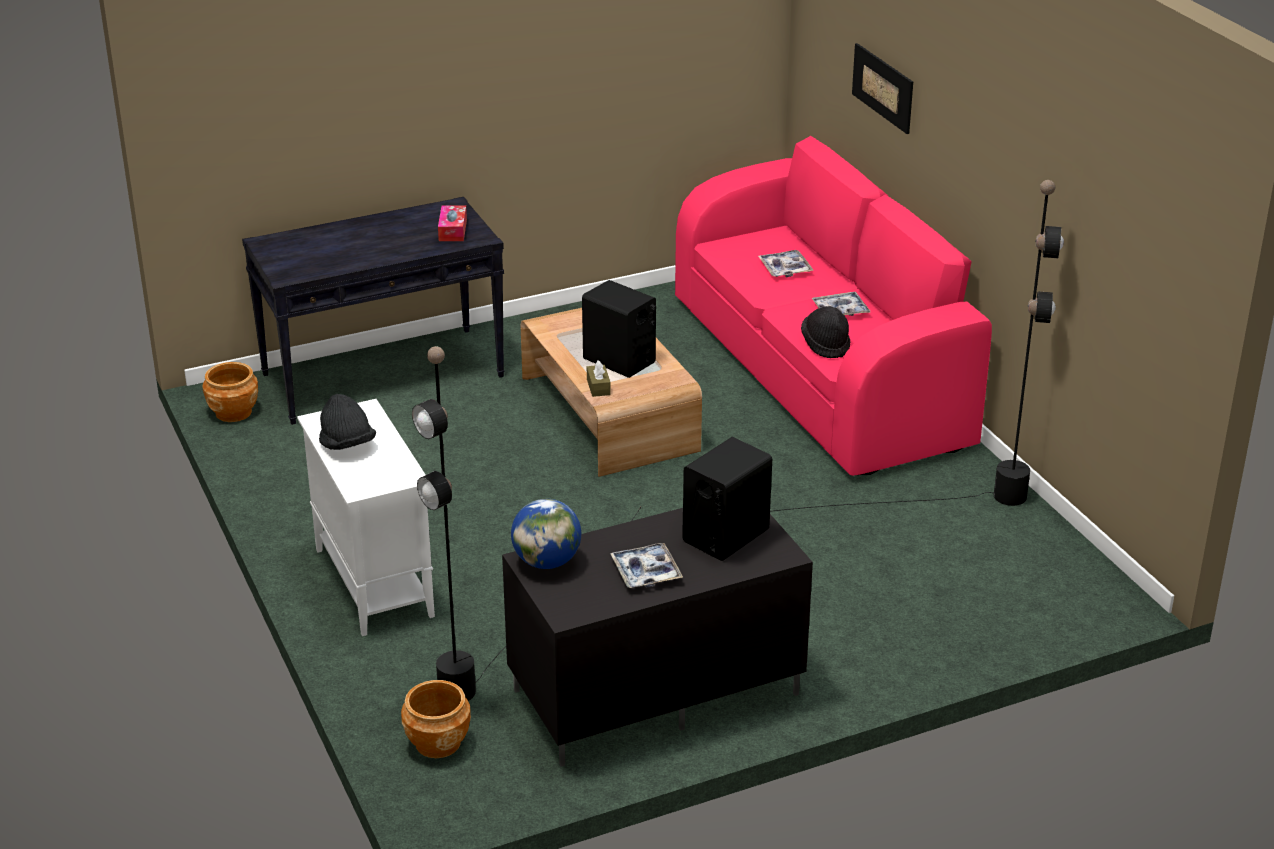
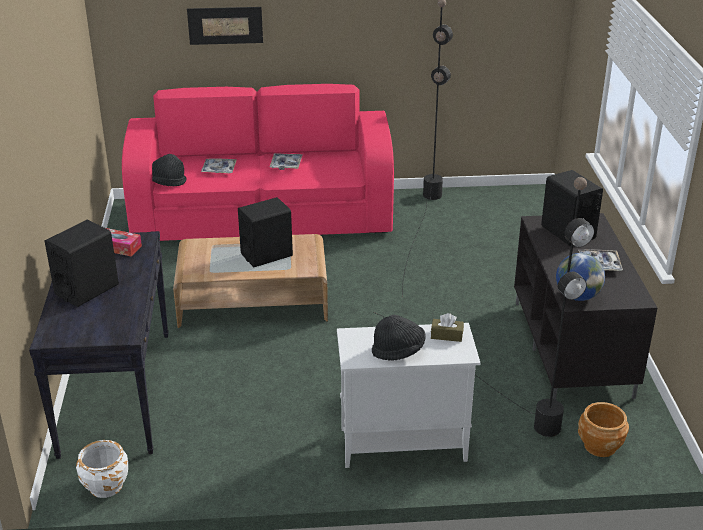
camera: 70 degrees left, 0 degrees up
brown planter [203,362,258,422] -> white planter [76,440,128,498]
brown tissue box [587,361,611,397] -> brown tissue box moved to [431,313,464,342]
black hat [801,306,850,358] -> black hat moved to [152,154,187,186]
none -> black speaker [45,219,119,307]

